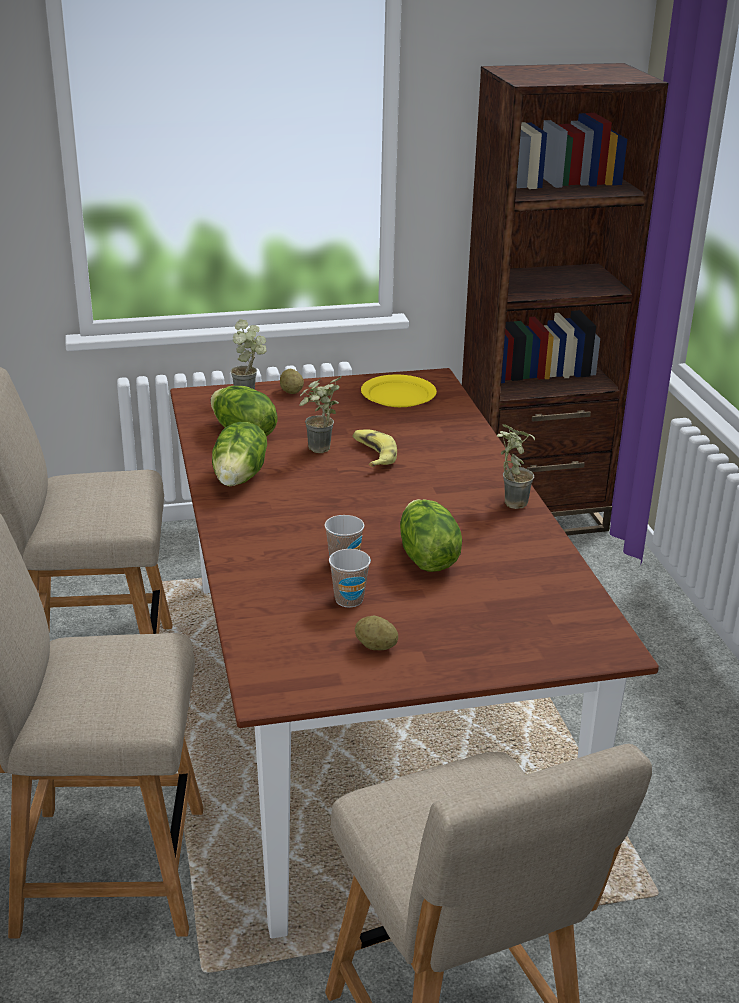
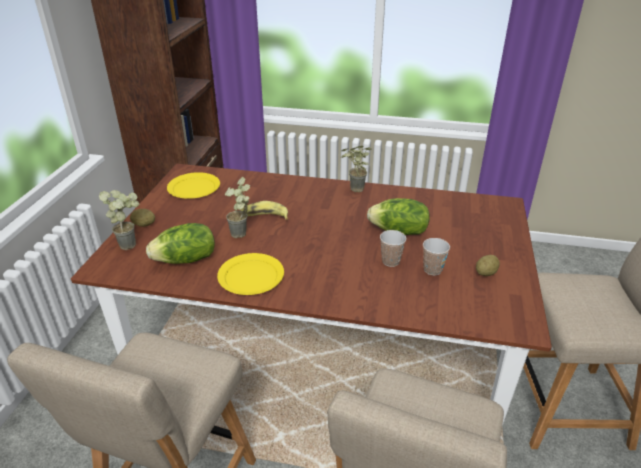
camera: 65 degrees left, 5 degrees up
lettuce [212,422,267,486] -> yellow plate [217,253,284,295]

